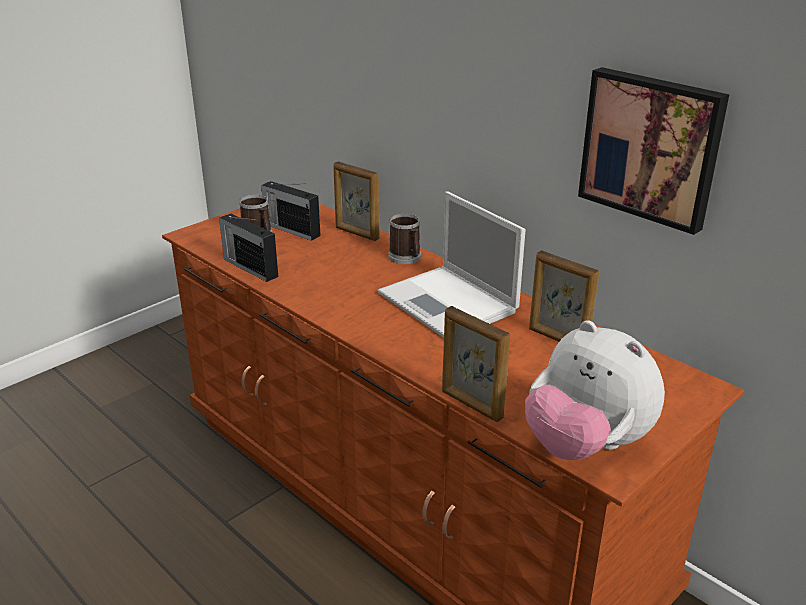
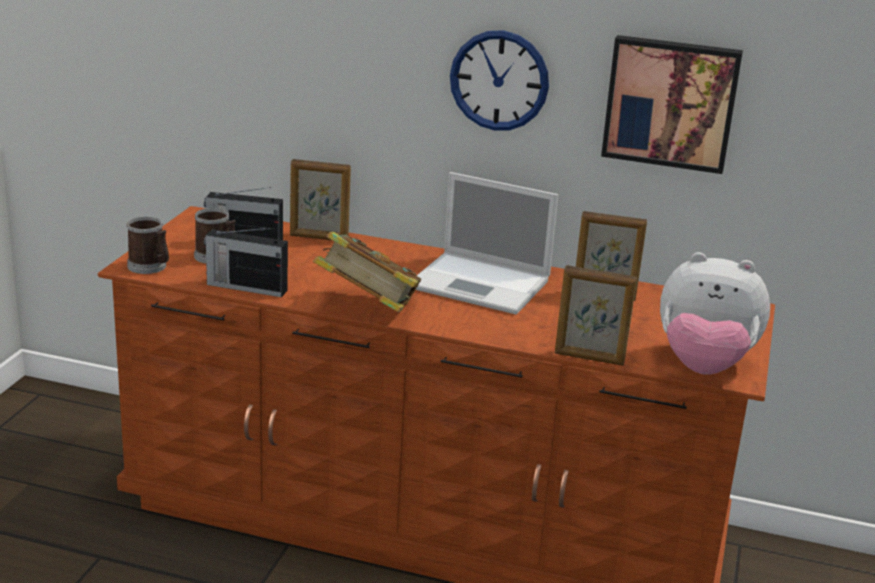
camera: 30 degrees left, 5 degrees down
mug [388,214,421,264] -> mug moved to [126,217,169,274]
none -> book [313,232,421,312]
none -> wall clock [450,30,549,131]

